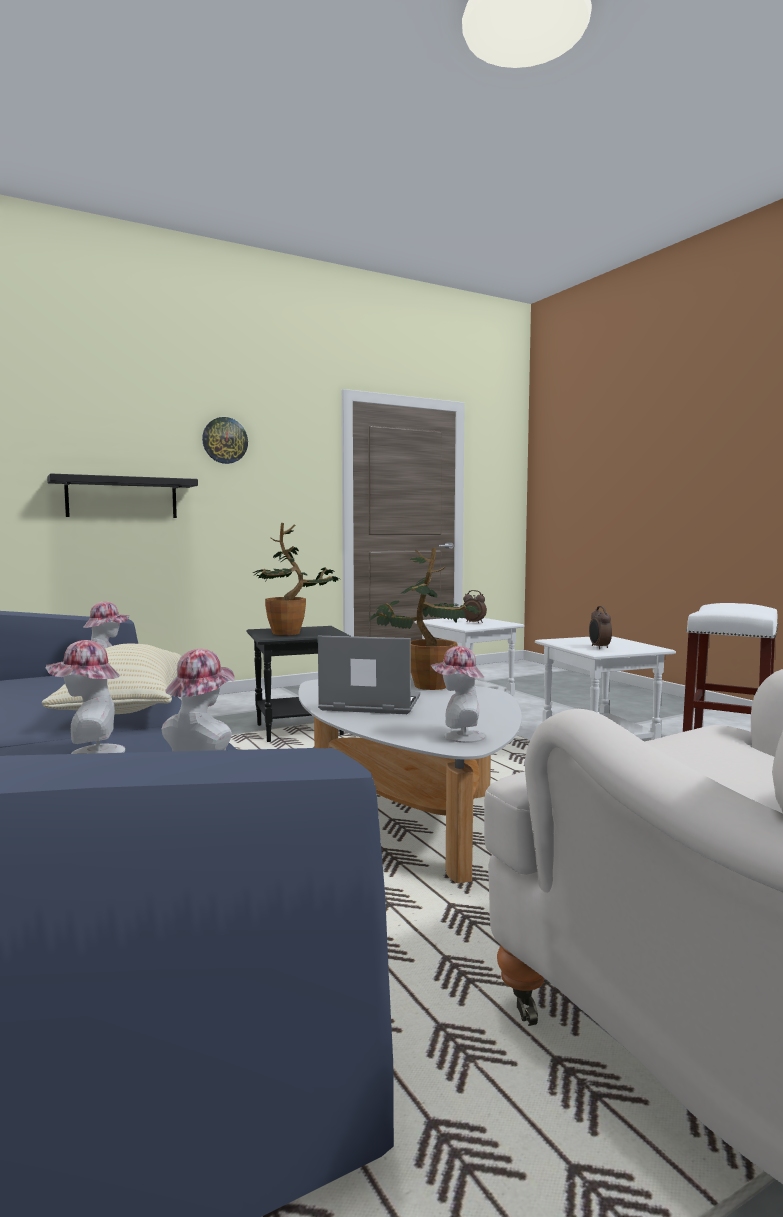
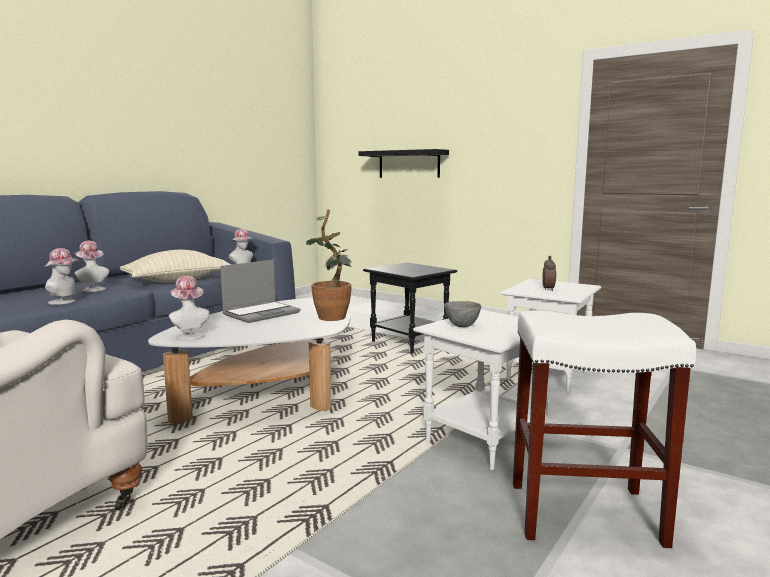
camera: 65 degrees right, 5 degrees up
wall clock [202,417,248,464] -> none
potted plant [253,523,339,635] -> none
laptop [318,636,420,714] -> laptop turned 60 degrees clockwise [220,260,300,323]
alarm clock [589,606,612,649] -> grey bowl [444,301,481,327]

